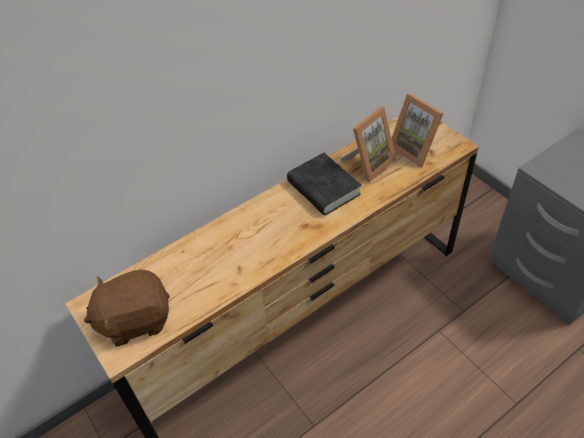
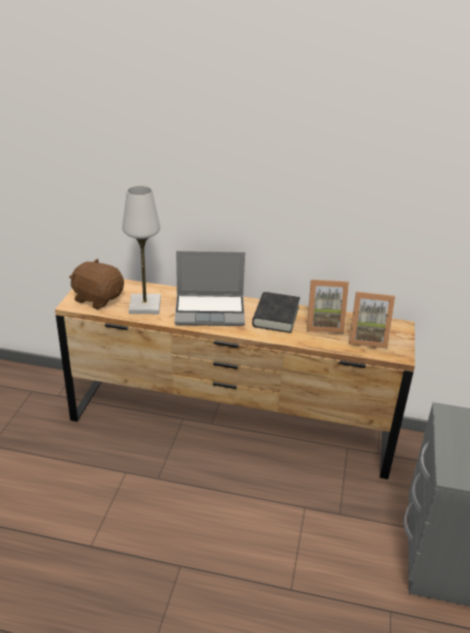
camera: 45 degrees right, 15 degrees down
picture frame [392,93,443,167] -> picture frame turned 90 degrees counterclockwise [349,292,395,349]
none -> white table lamp [122,186,161,314]
none -> laptop [175,251,245,326]

